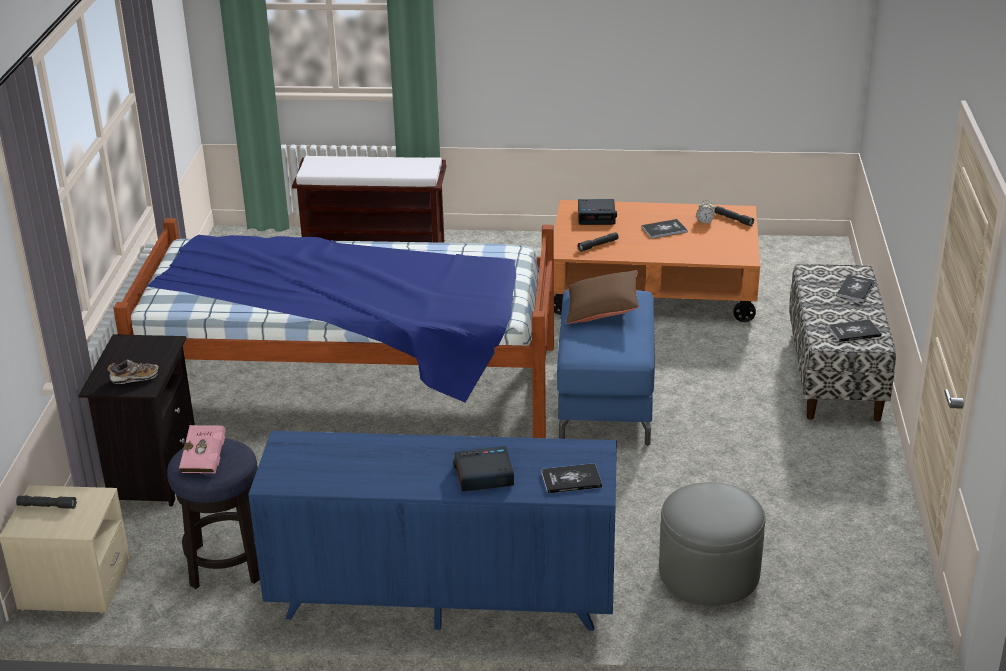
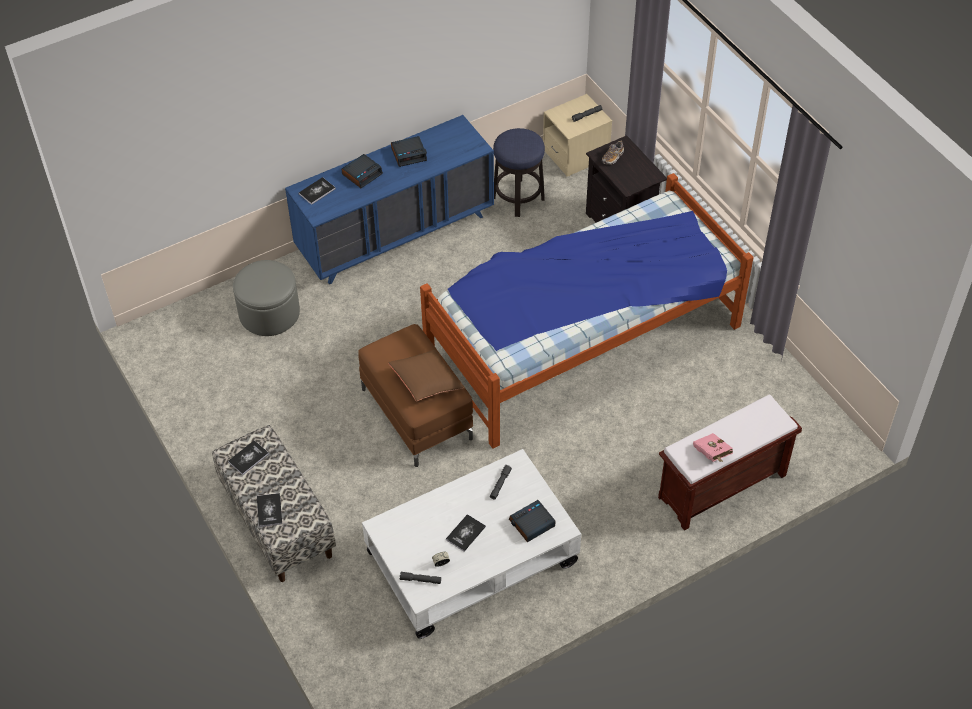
camera: 145 degrees right, 20 degrees up
pink book [179,424,226,473] -> pink book moved to [693,433,733,462]
orange coffee table [554,200,760,322] -> white coffee table [362,449,581,639]
blue ottoman [557,289,655,445] -> brown ottoman [358,324,473,467]
none -> alarm clock [391,136,427,167]

